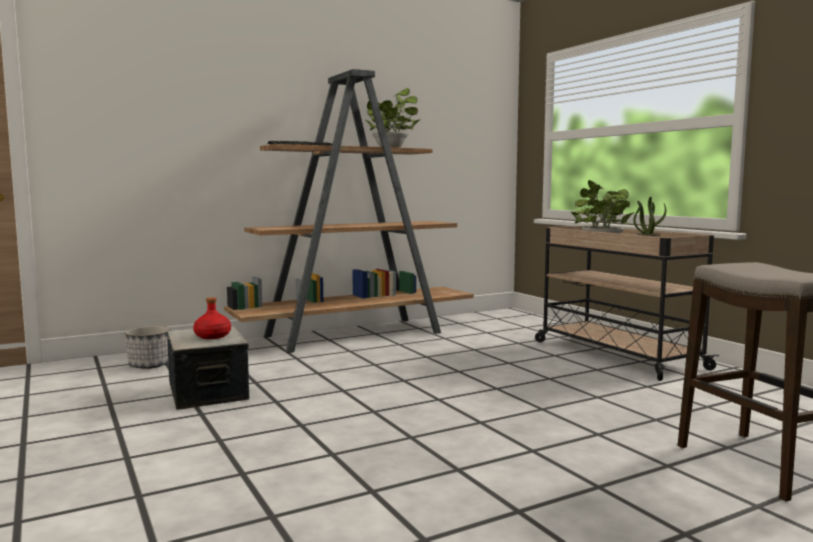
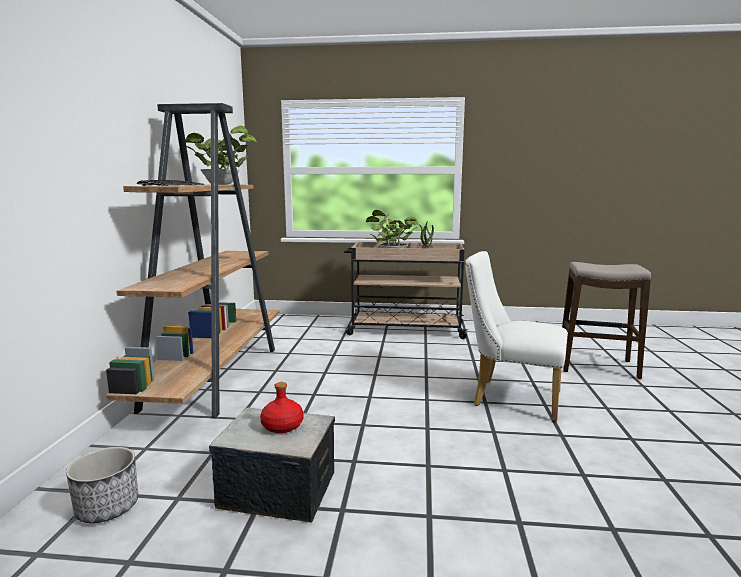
camera: 55 degrees left, 5 degrees up
none -> white chair [465,251,567,422]

